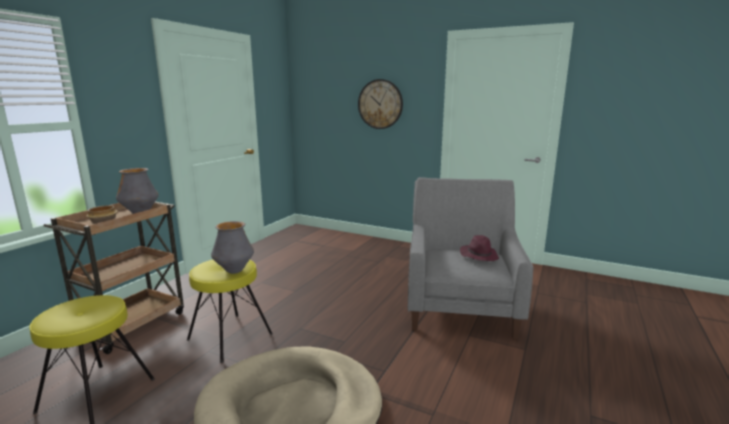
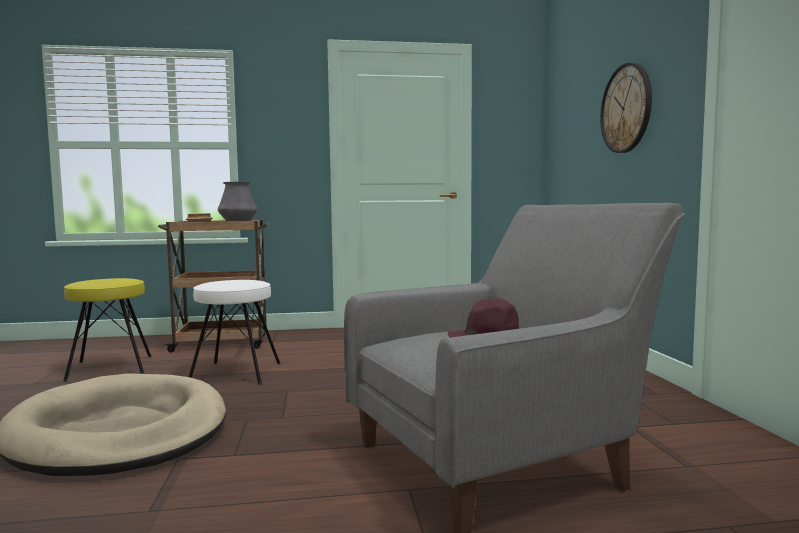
camera: 55 degrees right, 10 degrees down
yellow stool [187,260,273,363] -> white stool [189,280,281,385]
vase [211,221,254,274] -> none

